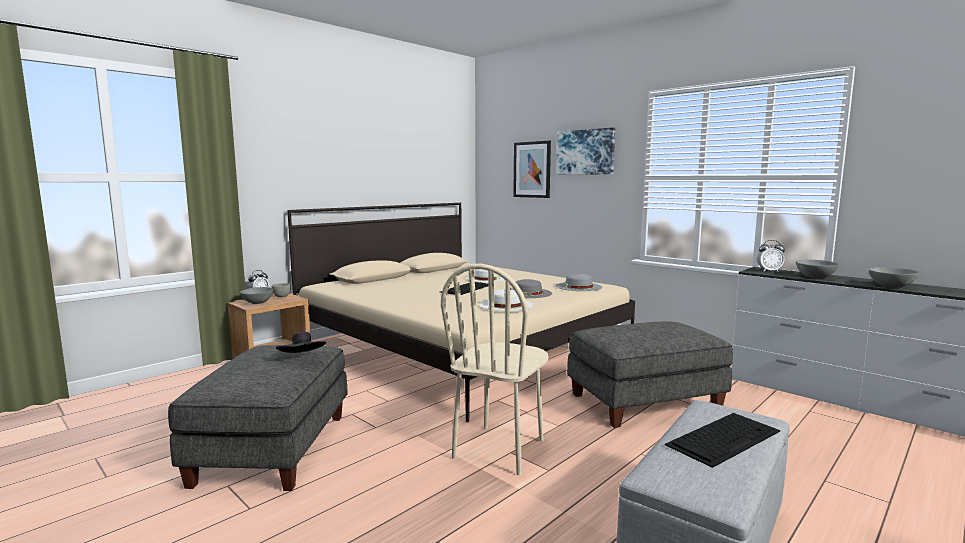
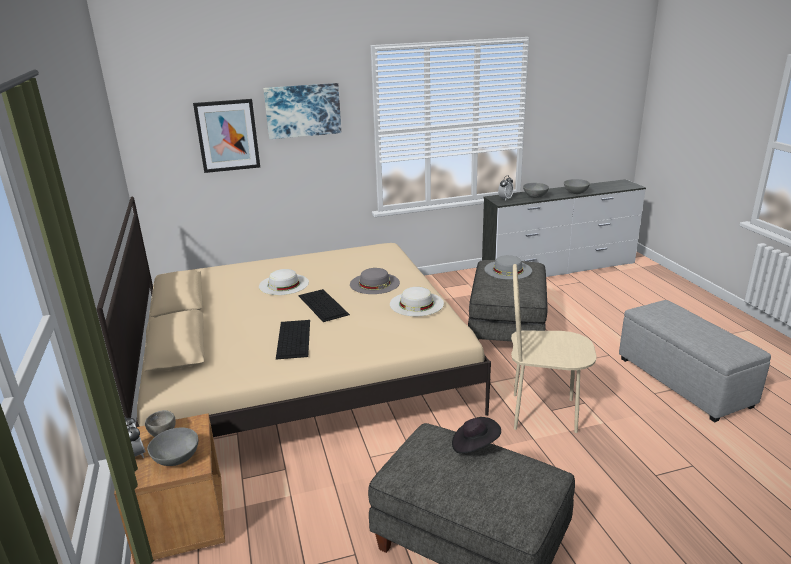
camera: 60 degrees left, 15 degrees up
beige chair [441,263,549,475] -> beige chair turned 135 degrees clockwise [511,264,596,433]
grey hat [556,274,602,291] -> grey hat moved to [484,255,532,280]
keyboard [665,413,780,468] -> keyboard moved to [276,320,310,359]

